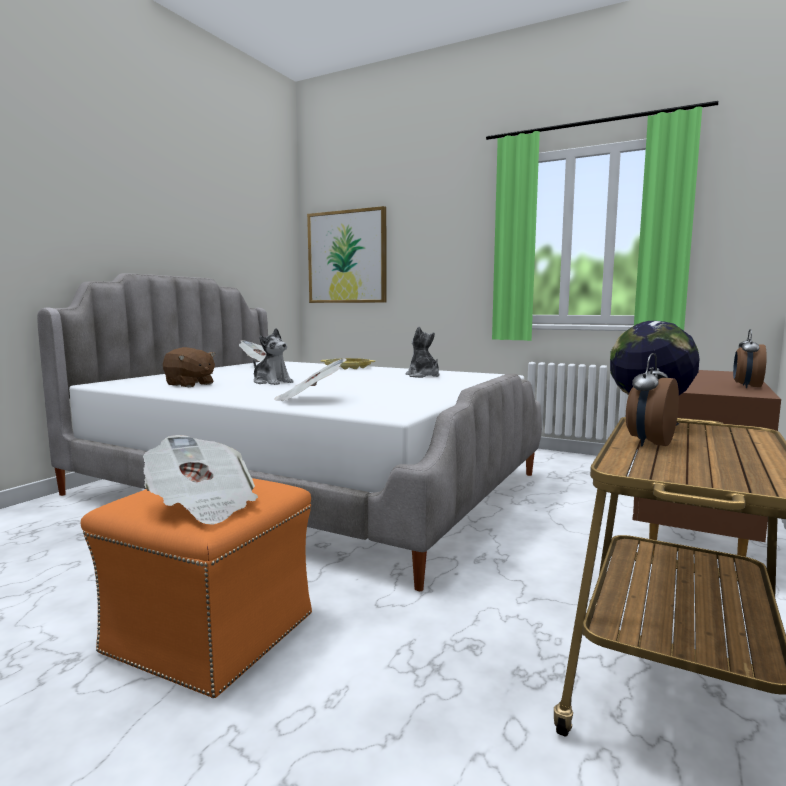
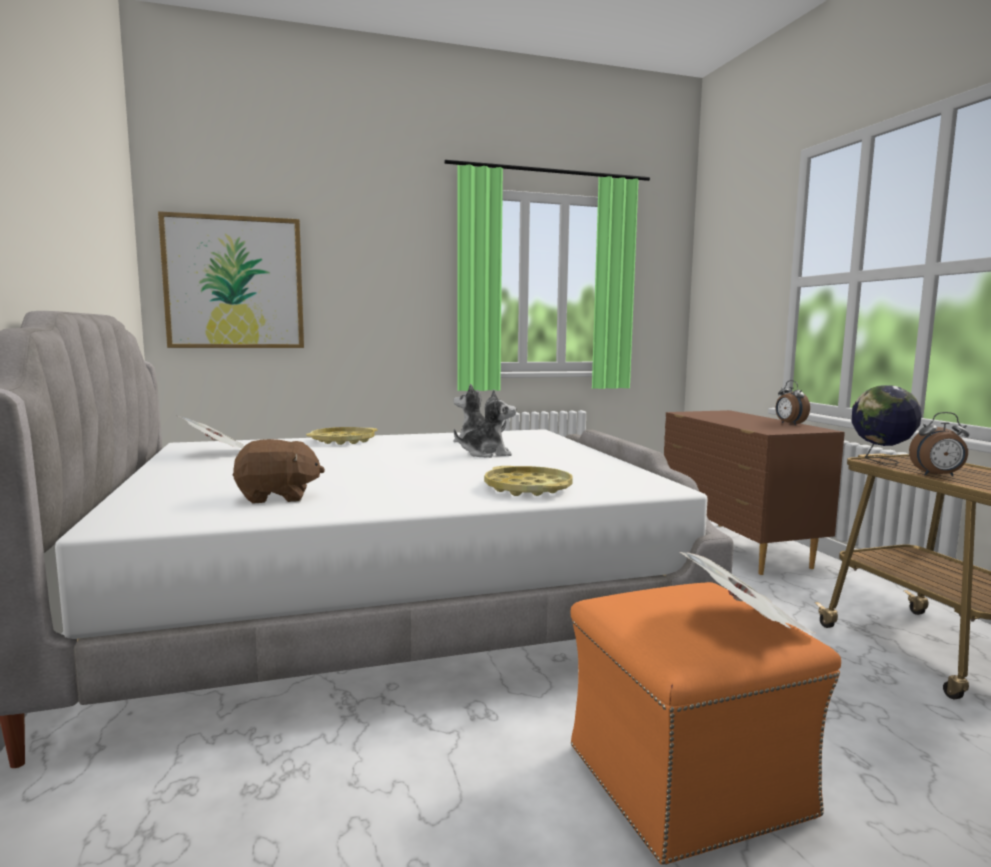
camera: 45 degrees left, 0 degrees up
plush toy [253,328,293,385] -> plush toy moved to [454,390,516,458]
newspaper [274,358,347,401] -> yellow tray [484,466,573,496]
alarm clock [626,353,679,447] -> alarm clock turned 75 degrees counterclockwise [909,412,969,477]

